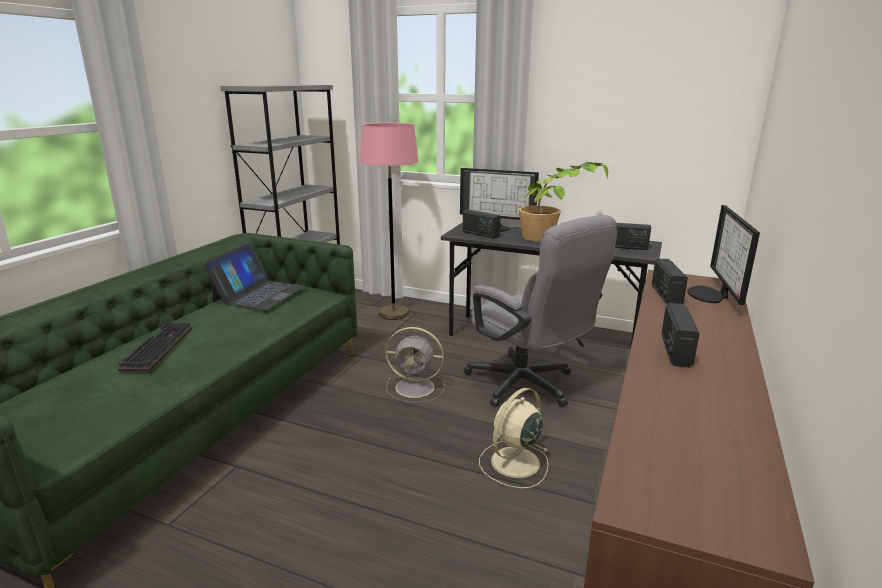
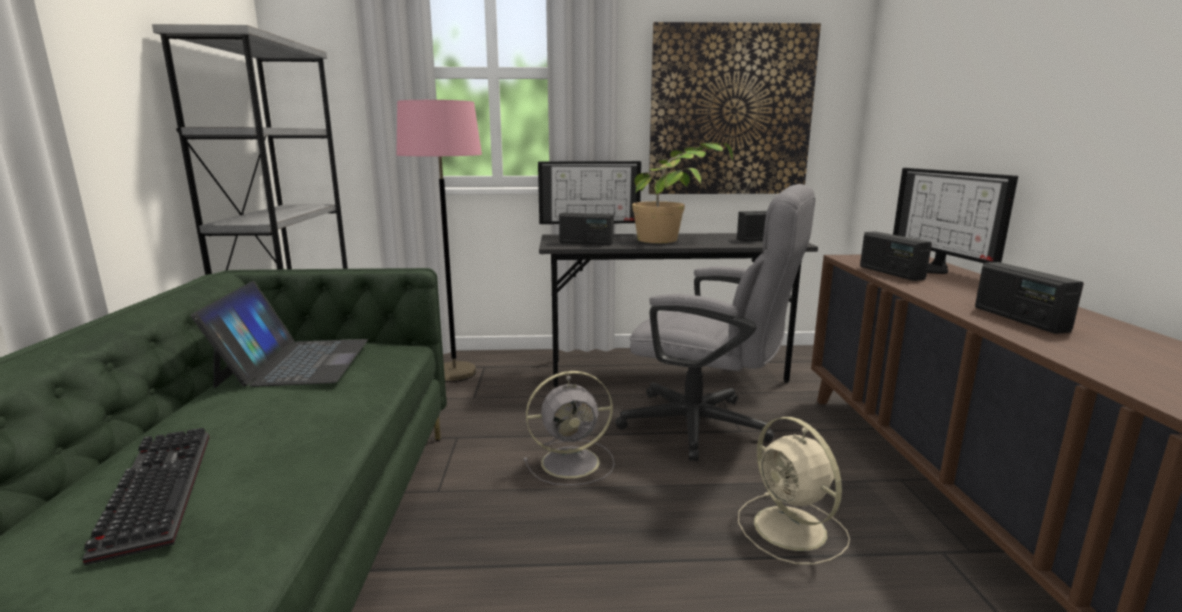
camera: 25 degrees left, 5 degrees down
beige fan [479,388,549,489] -> beige fan turned 45 degrees counterclockwise [738,417,850,565]
none -> picture [649,22,821,194]

